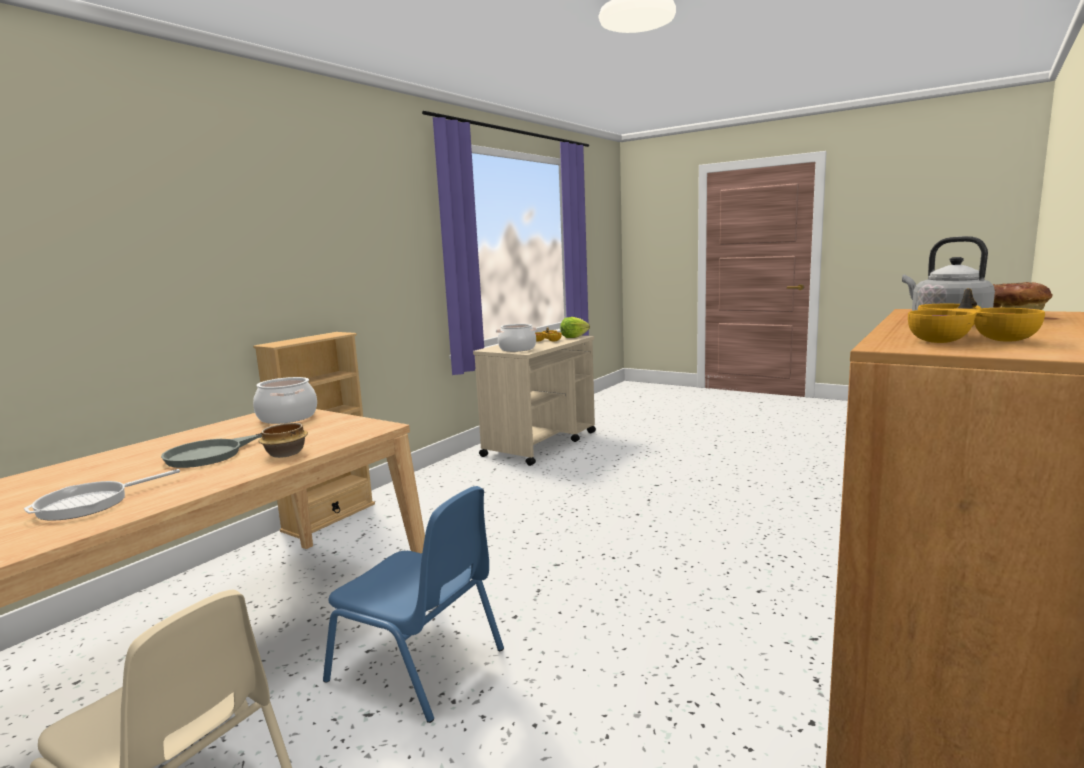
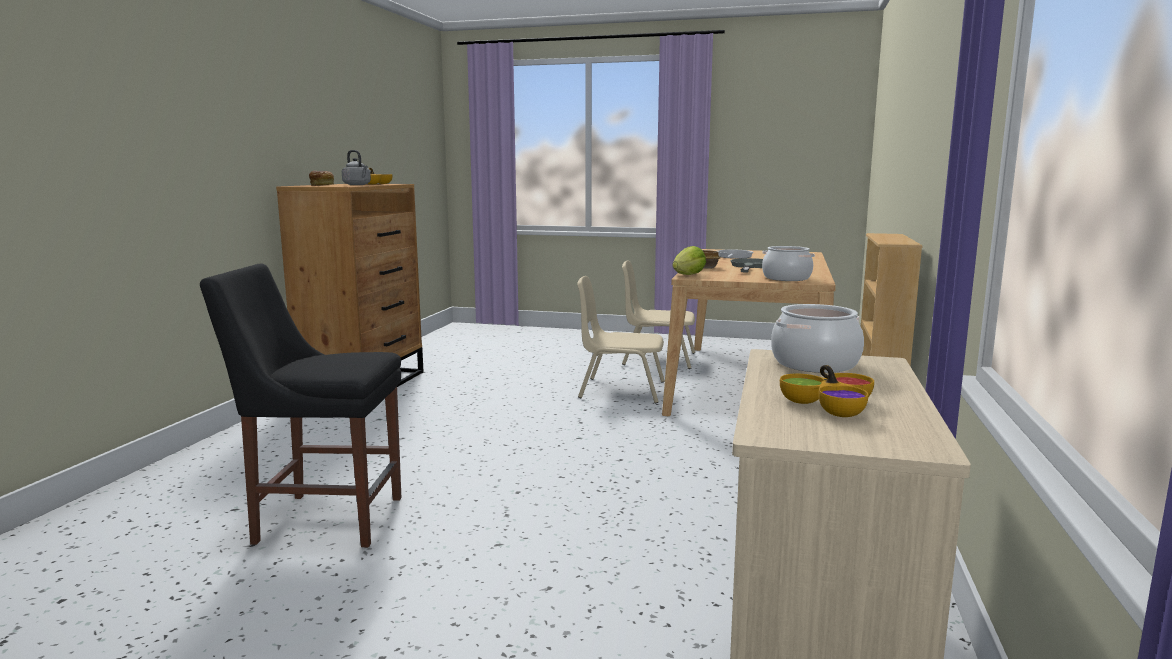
camera: 160 degrees right, 0 degrees up
blue chair [323,486,504,723] -> beige chair [577,276,665,403]
lettuce [560,317,590,338] -> lettuce moved to [672,246,706,275]
none -> black chair [200,264,402,547]

